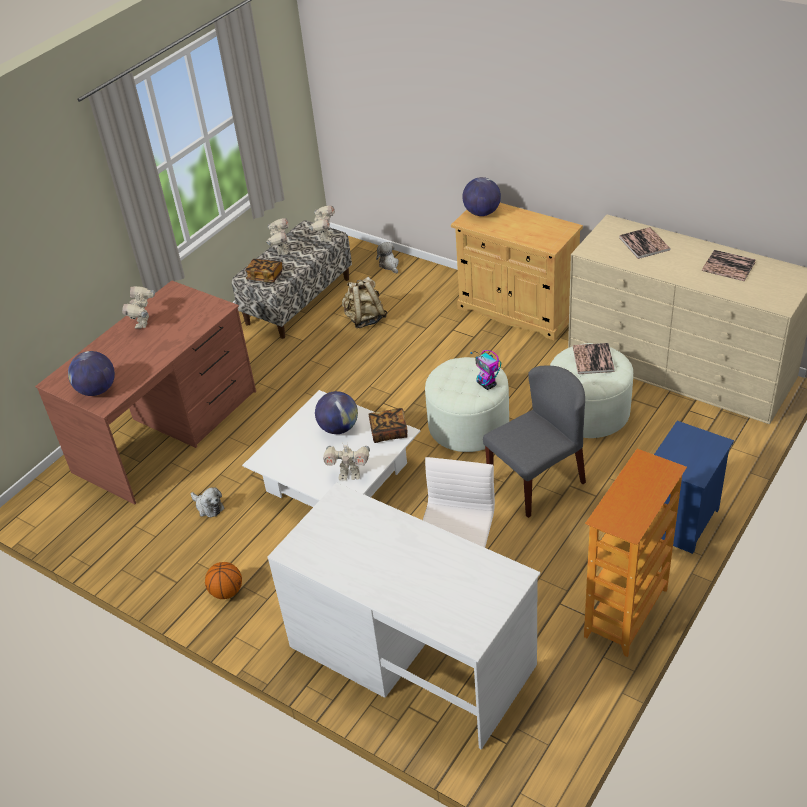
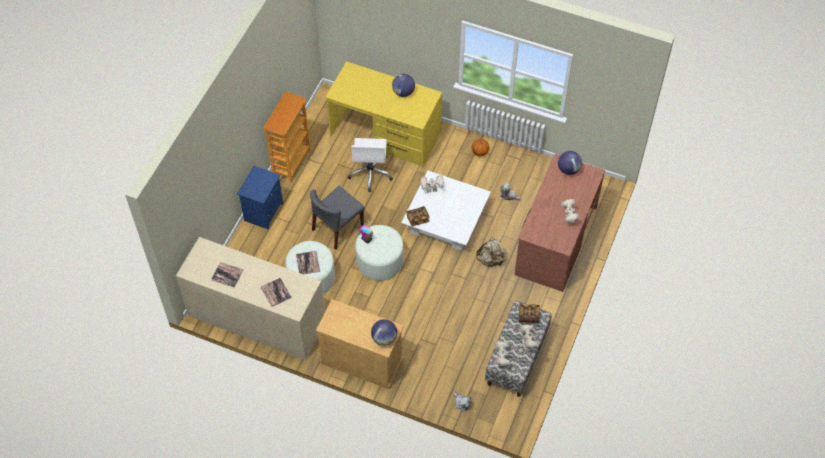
camera: 165 degrees right, 15 degrees up
white desk [267,482,541,749] -> yellow desk [325,61,442,167]
globe [315,391,358,434] -> globe moved to [392,74,415,97]
beige backpack [342,277,388,328] -> beige backpack moved to [476,237,507,267]

